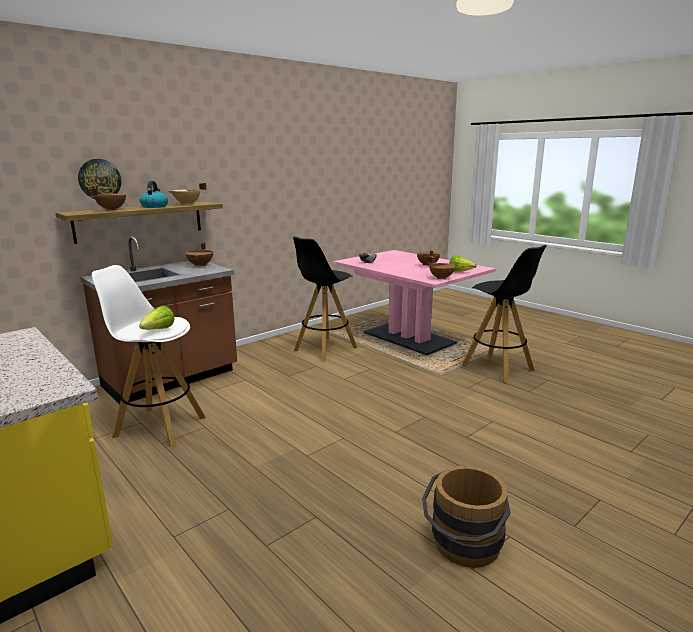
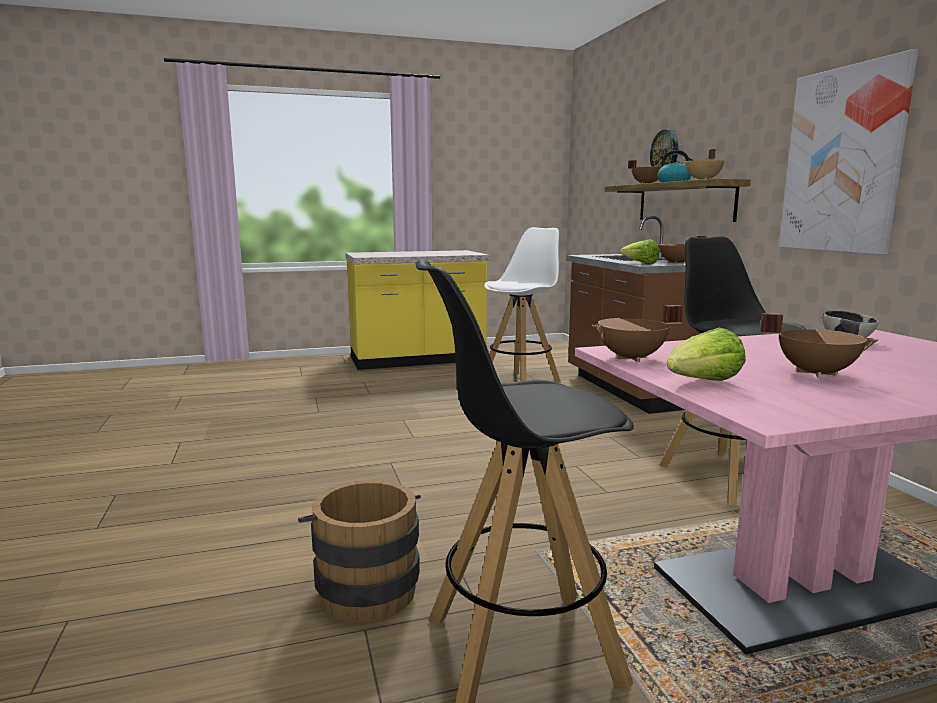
camera: 115 degrees right, 5 degrees down
lettuce [139,306,175,330] -> lettuce moved to [620,239,659,265]
brown bucket [422,466,511,568] -> brown bucket moved to [298,480,421,623]
none -> picture [779,49,918,255]

